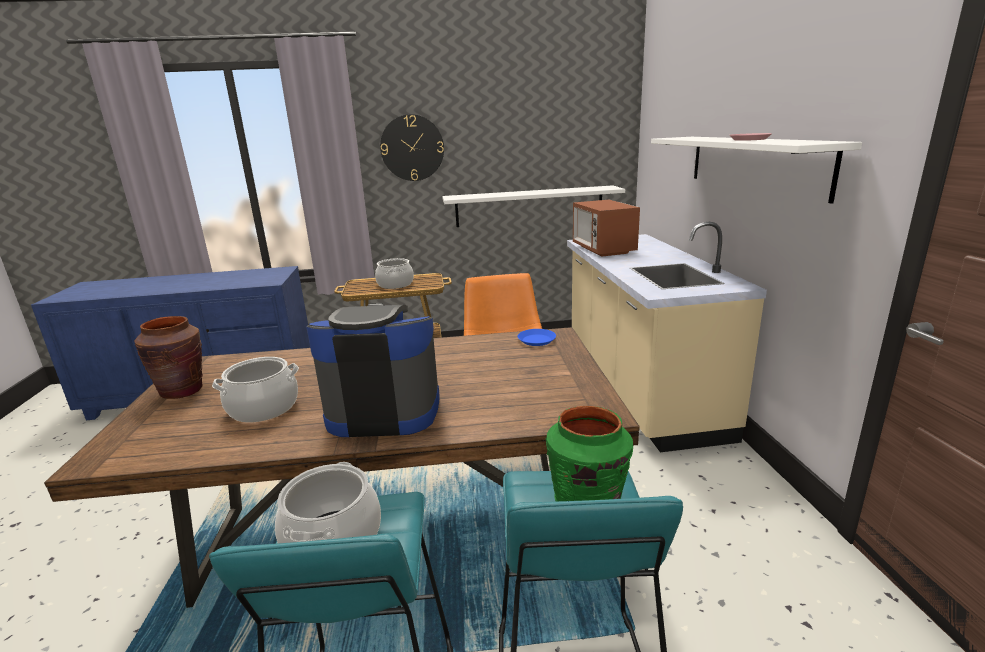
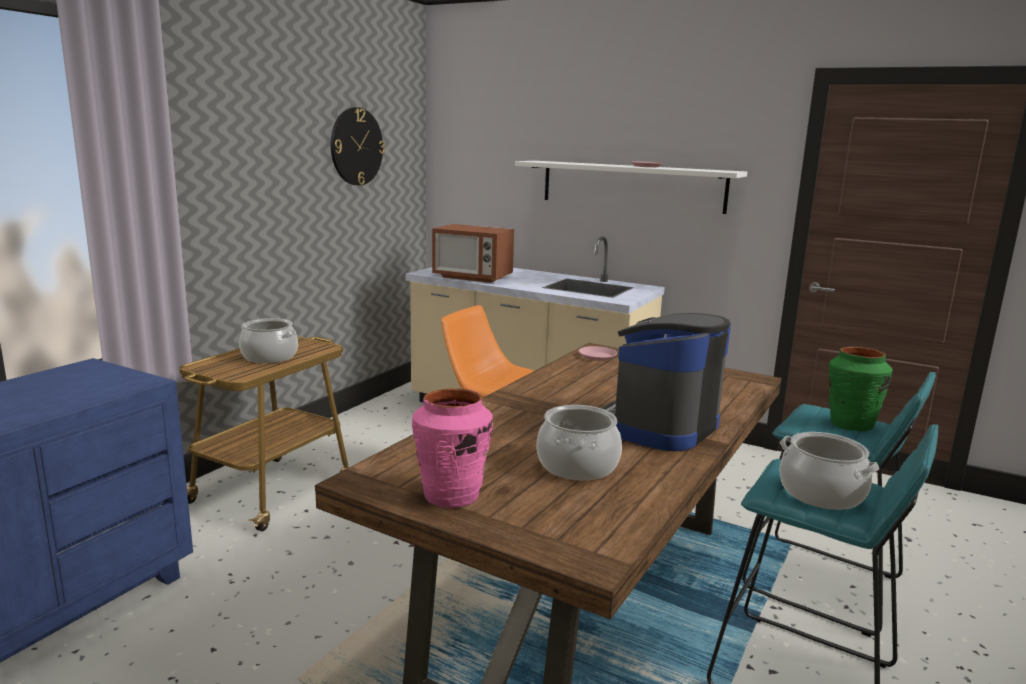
camera: 55 degrees left, 5 degrees down
brown vase [135,316,203,399] -> pink vase [412,388,493,508]
wall clock [380,114,444,181] -> wall clock moved to [331,107,385,186]
white shelf [442,185,625,227] -> none
blue plate [518,329,556,346] -> pink plate [579,346,617,361]

